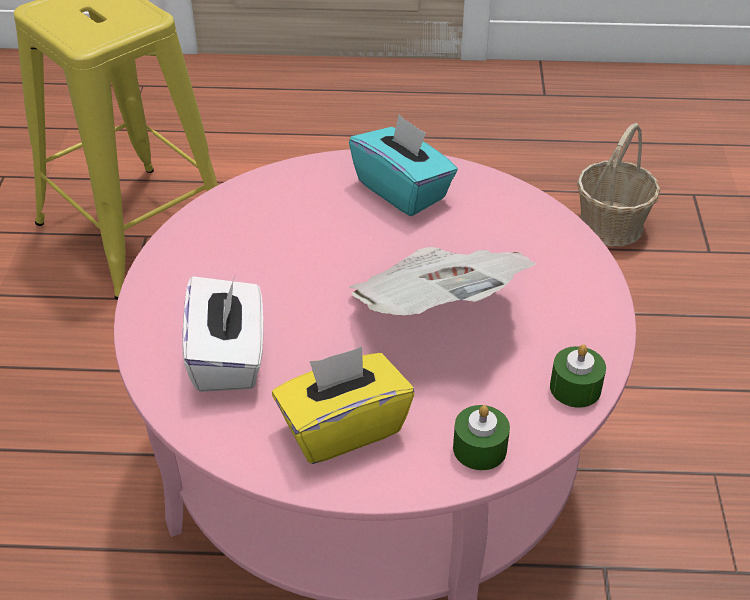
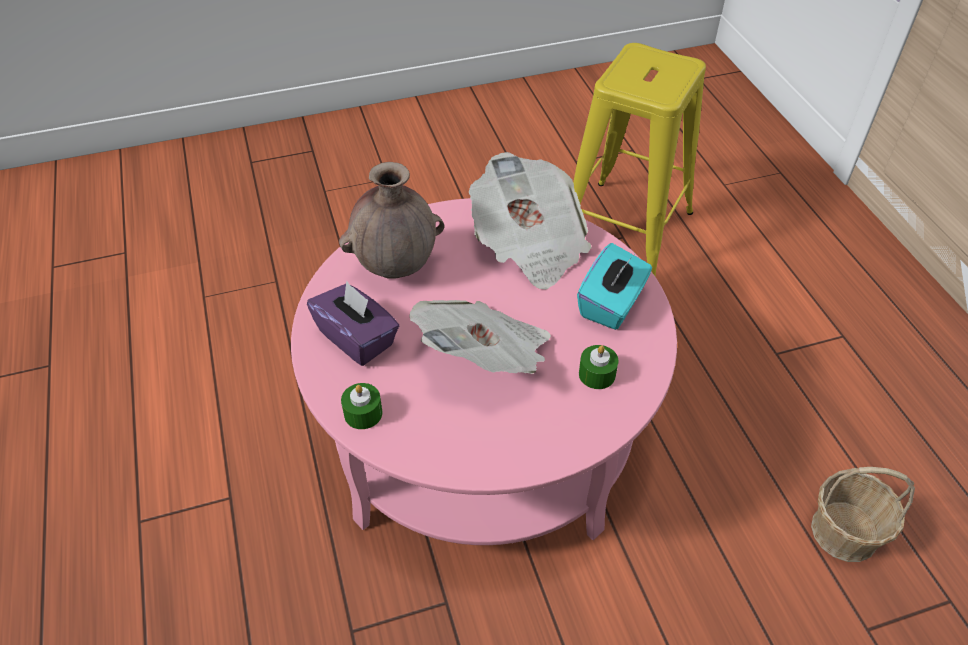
camera: 70 degrees right, 5 degrees up
white tissue box [182,276,263,392] -> brown vase [339,162,444,279]
yellow tissue box [272,346,414,464] -> purple tissue box [307,281,399,366]
green candle [550,344,606,408] -> green candle moved to [579,345,618,389]
none -> newspaper [469,152,592,290]

